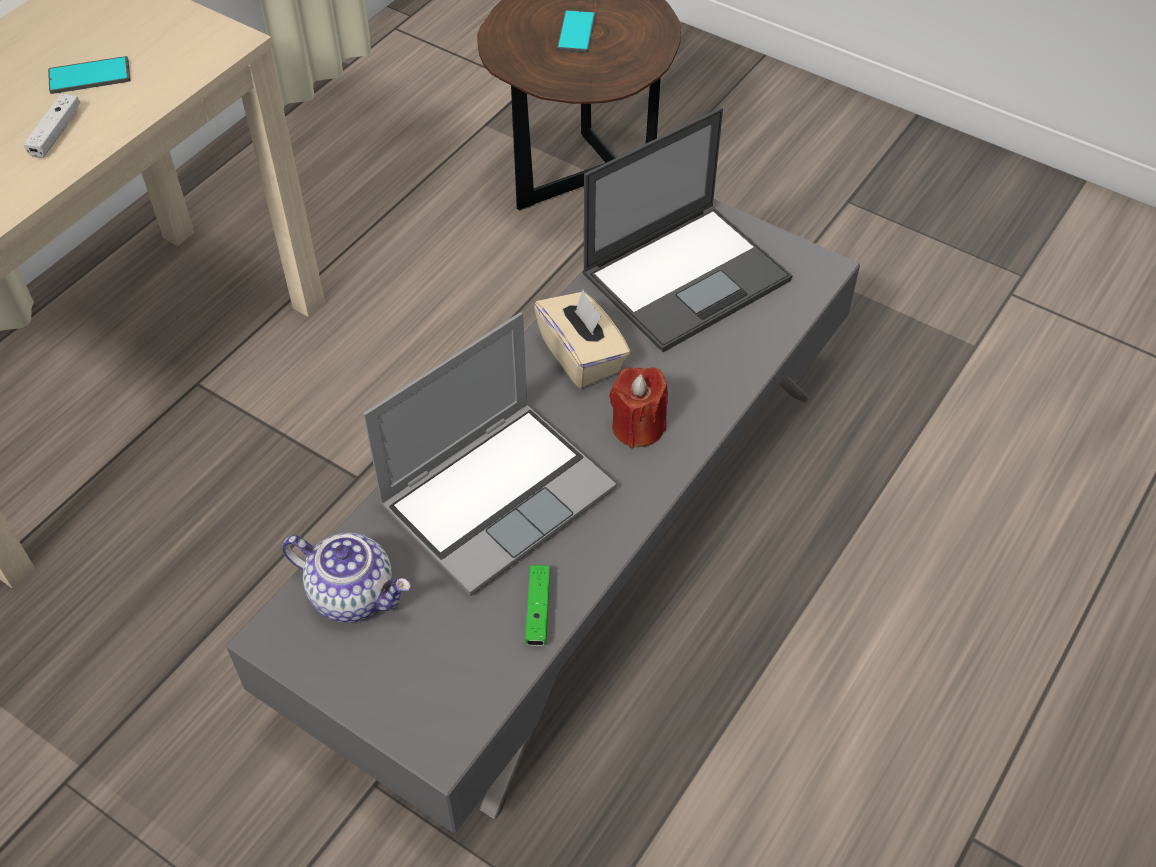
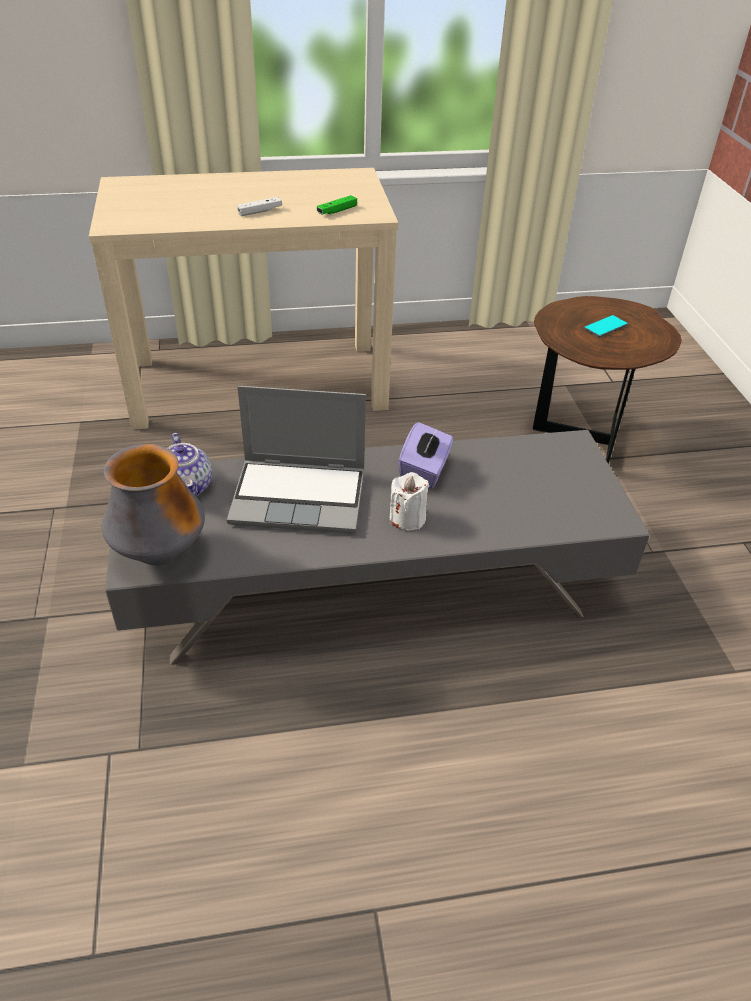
camera: 45 degrees right, 10 degrees down
phone [48,56,130,94] -> none
green game controller [525,565,550,646] -> green game controller moved to [317,195,357,215]
beige tissue box [534,290,631,389] -> purple tissue box [398,422,453,489]
laptop [582,108,793,352] -> none
red candle [609,367,668,448] -> white candle [390,472,429,530]
none -> vase [101,444,205,566]

